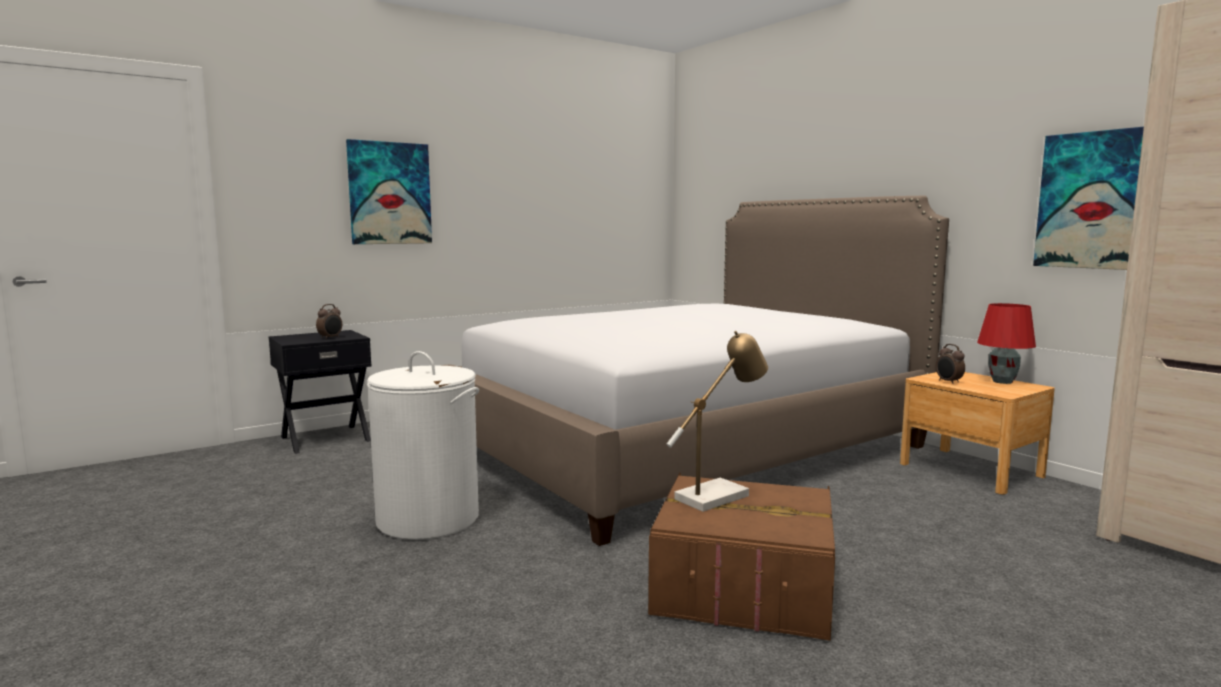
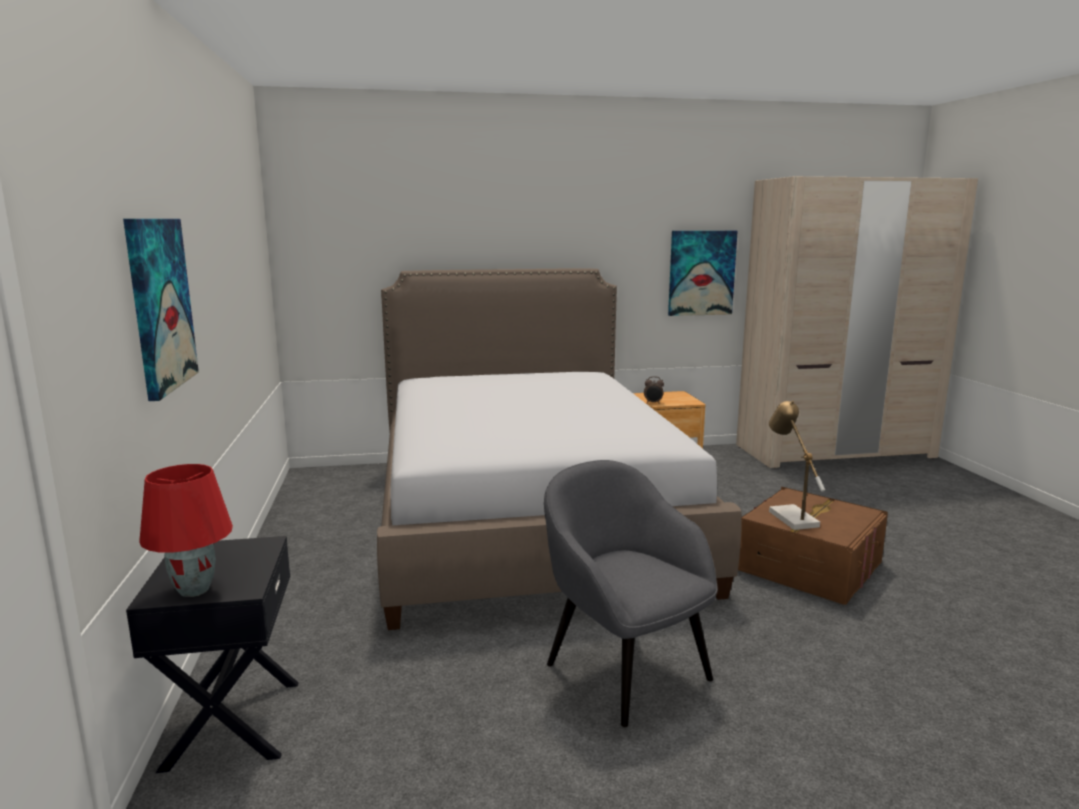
camera: 65 degrees left, 5 degrees up
alarm clock [316,304,342,339] -> none
white laundry basket [367,351,479,540] -> grey armchair [544,460,718,727]
red table lamp [977,303,1036,384] -> red table lamp moved to [139,464,233,597]

